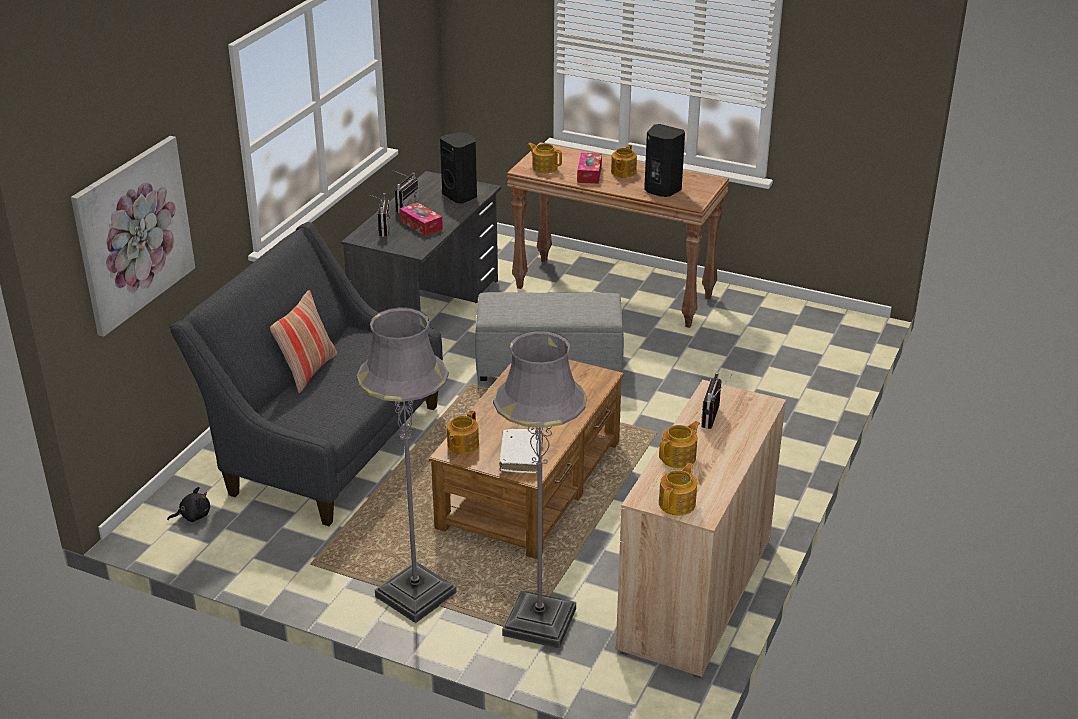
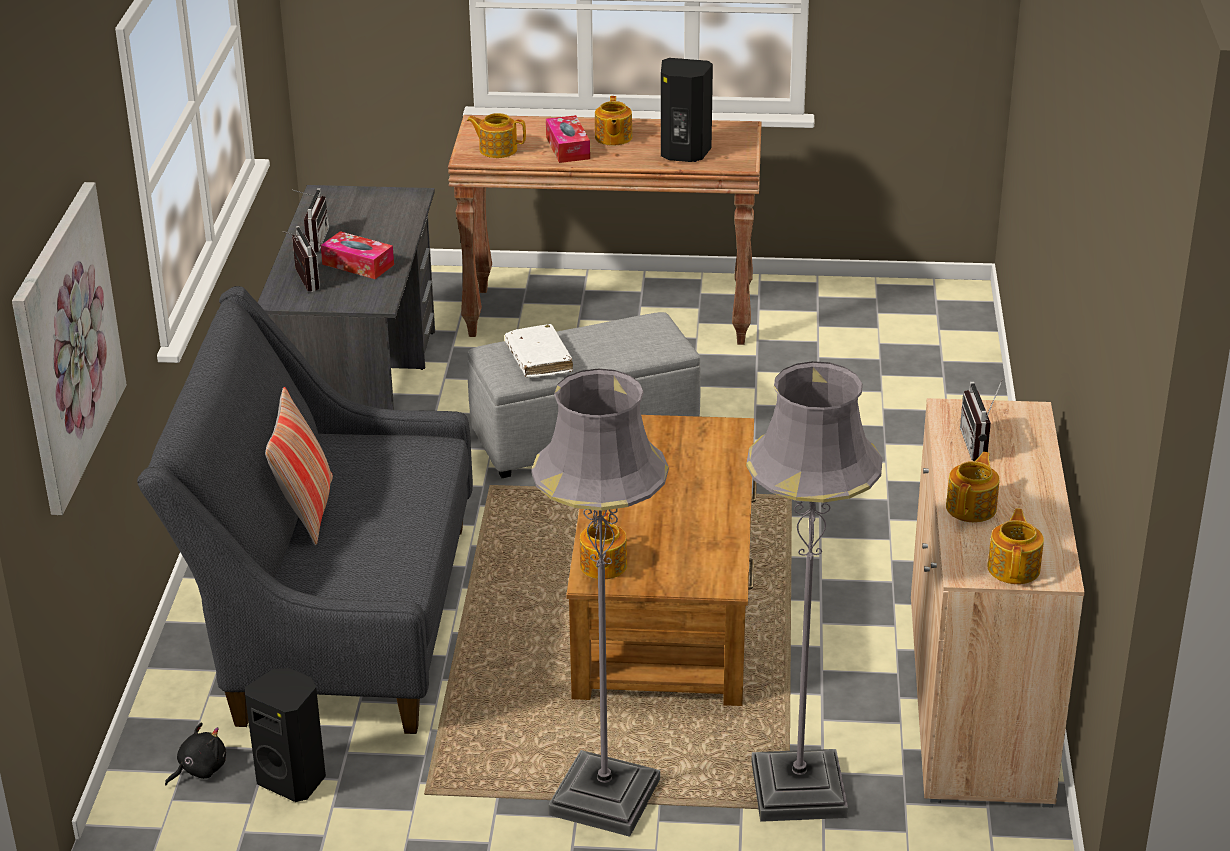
camera: 20 degrees left, 0 degrees up
black speaker [440,132,477,203] -> black speaker moved to [245,668,326,802]
white book [499,429,542,473] -> white book moved to [505,324,573,377]

